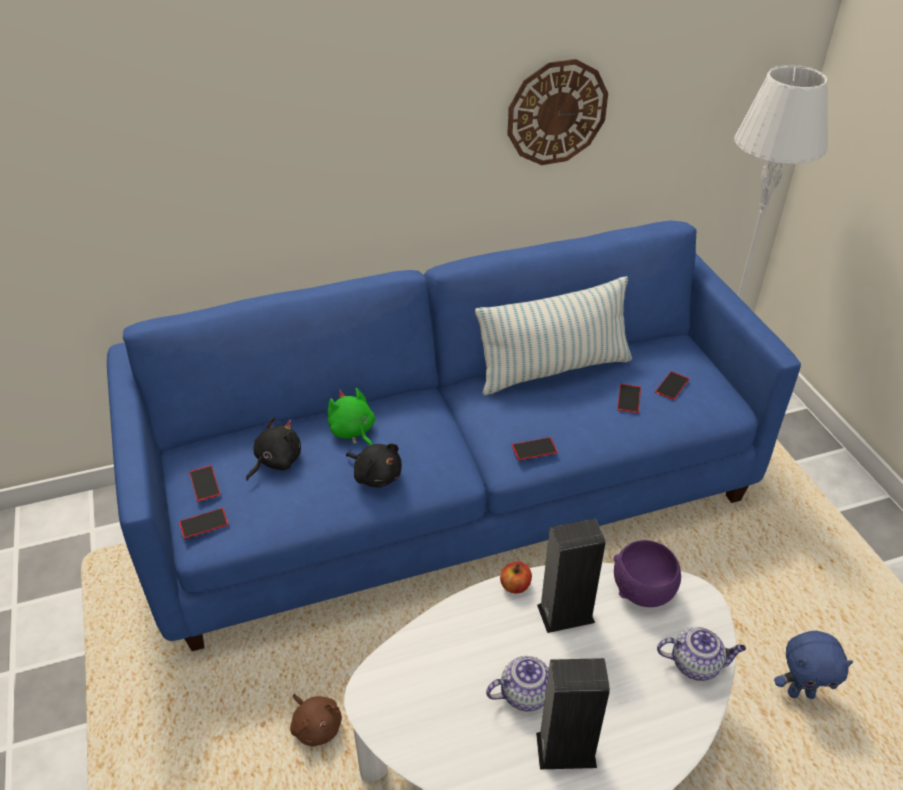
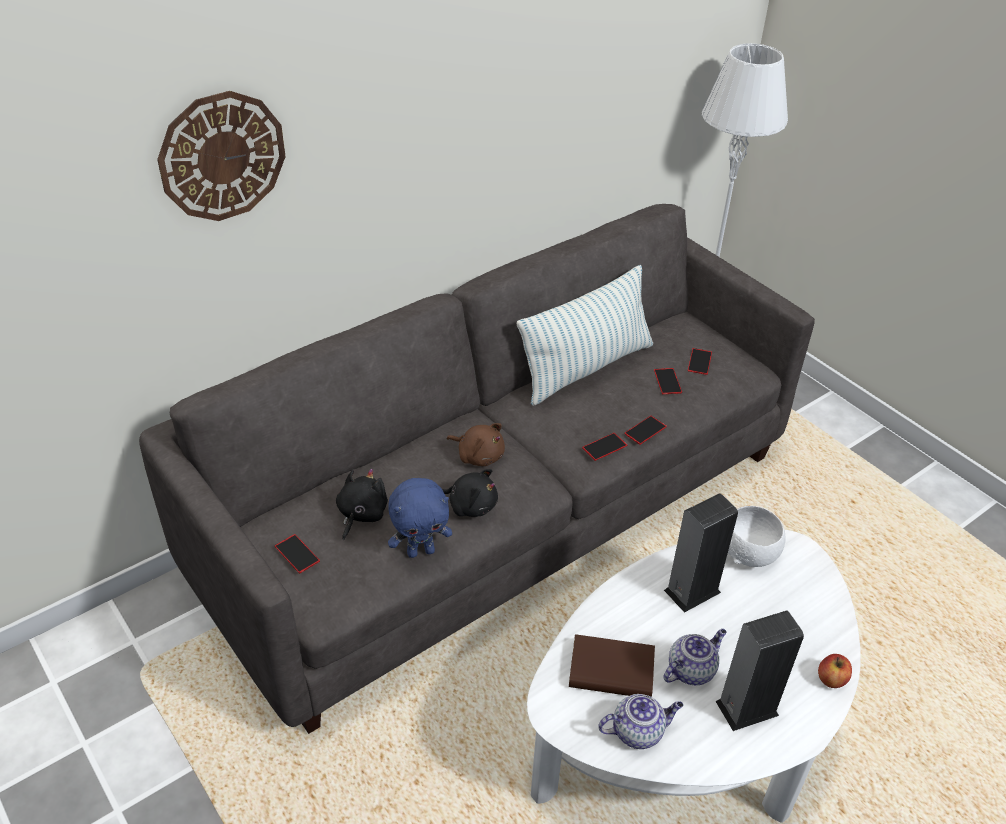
camera: 20 degrees left, 0 degrees up
blue sofa [107,220,801,651] -> grey sofa [139,204,815,734]
phone [179,508,229,539] -> phone moved to [624,416,667,445]
brown plush toy [290,694,342,747] -> brown plush toy moved to [447,423,505,466]
green plush toy [328,388,375,445] -> none
apple [500,562,532,594] -> apple moved to [818,654,852,688]
wall clock [507,59,608,165] -> wall clock moved to [157,91,286,221]
purple bowl [613,540,681,607] -> white bowl [728,506,786,567]
teapot [657,627,746,681] -> teapot moved to [598,694,683,749]
blue plush toy [774,631,853,699] -> blue plush toy moved to [388,478,452,558]
none -> brown book [569,634,655,697]

